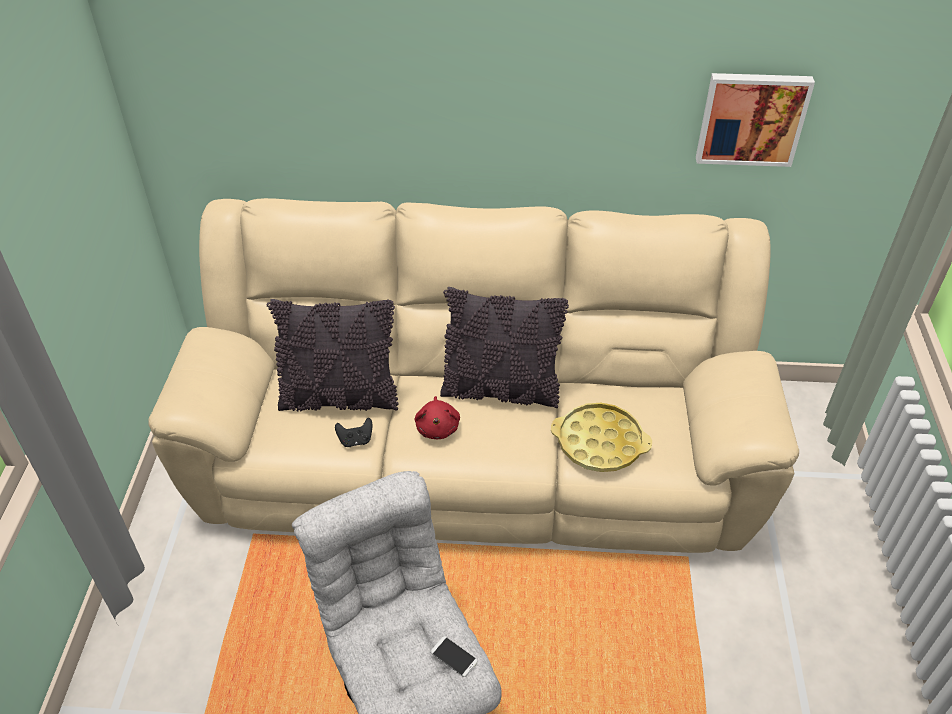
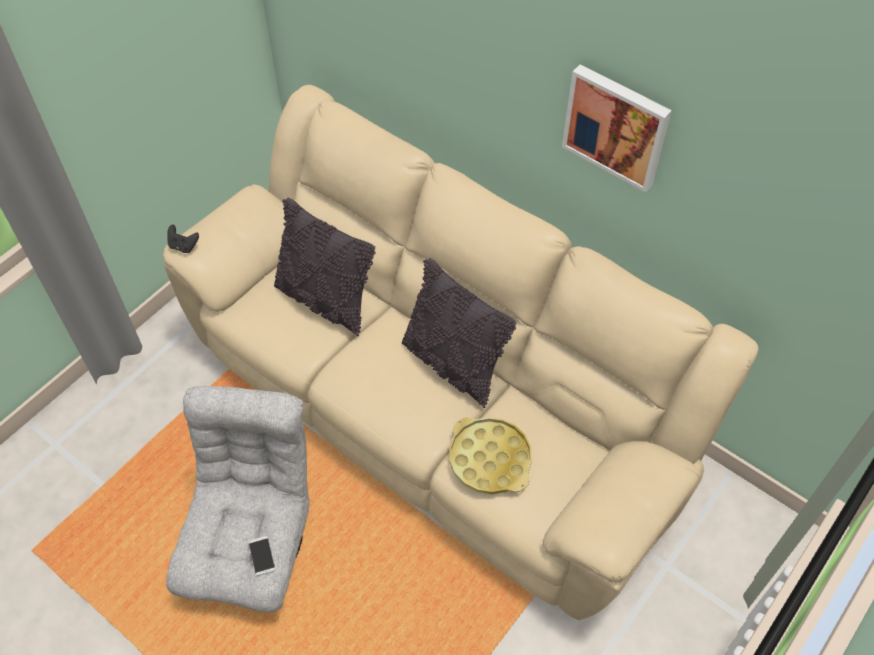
camera: 35 degrees right, 10 degrees up
black game controller [335,418,372,447] -> black game controller moved to [167,225,199,253]
red plush toy [415,396,460,439] -> none
picture [696,73,815,167] -> picture moved to [562,65,672,192]

